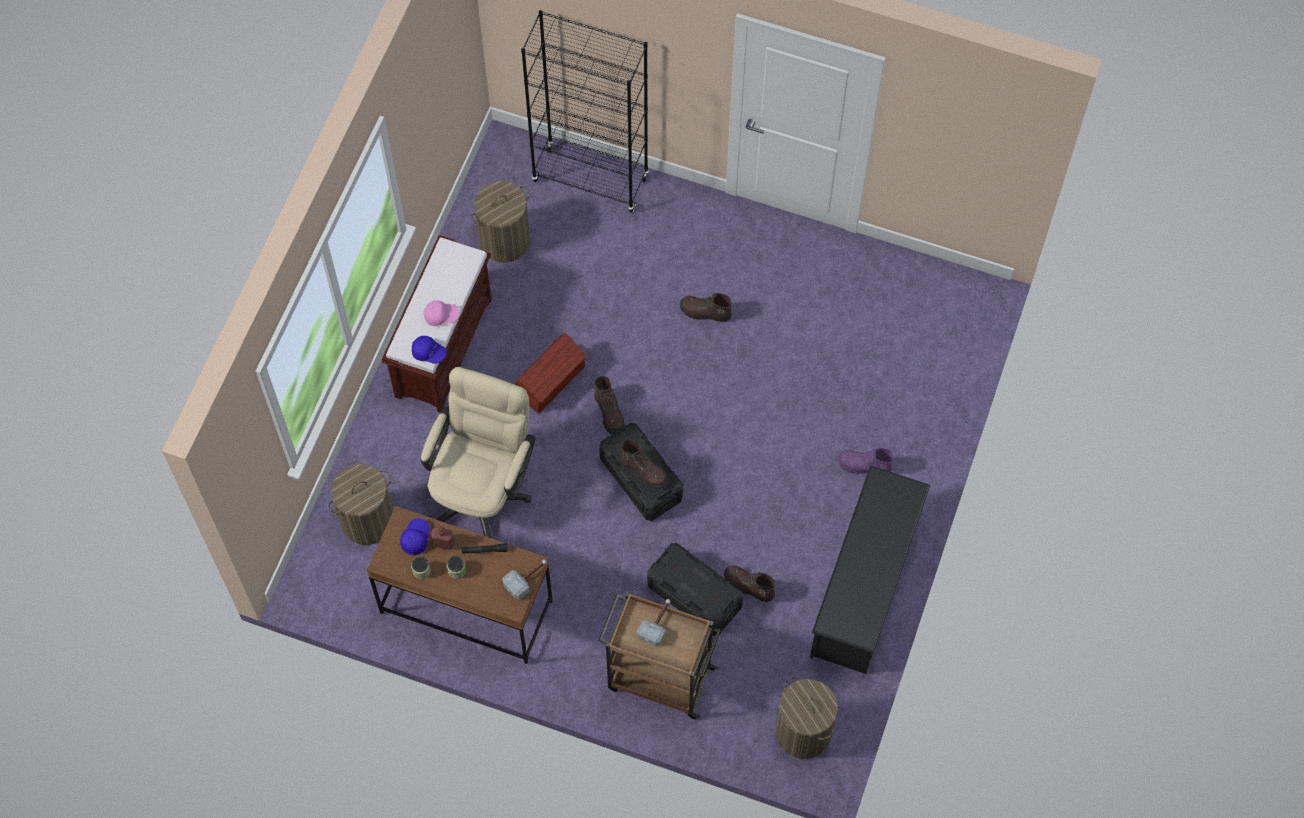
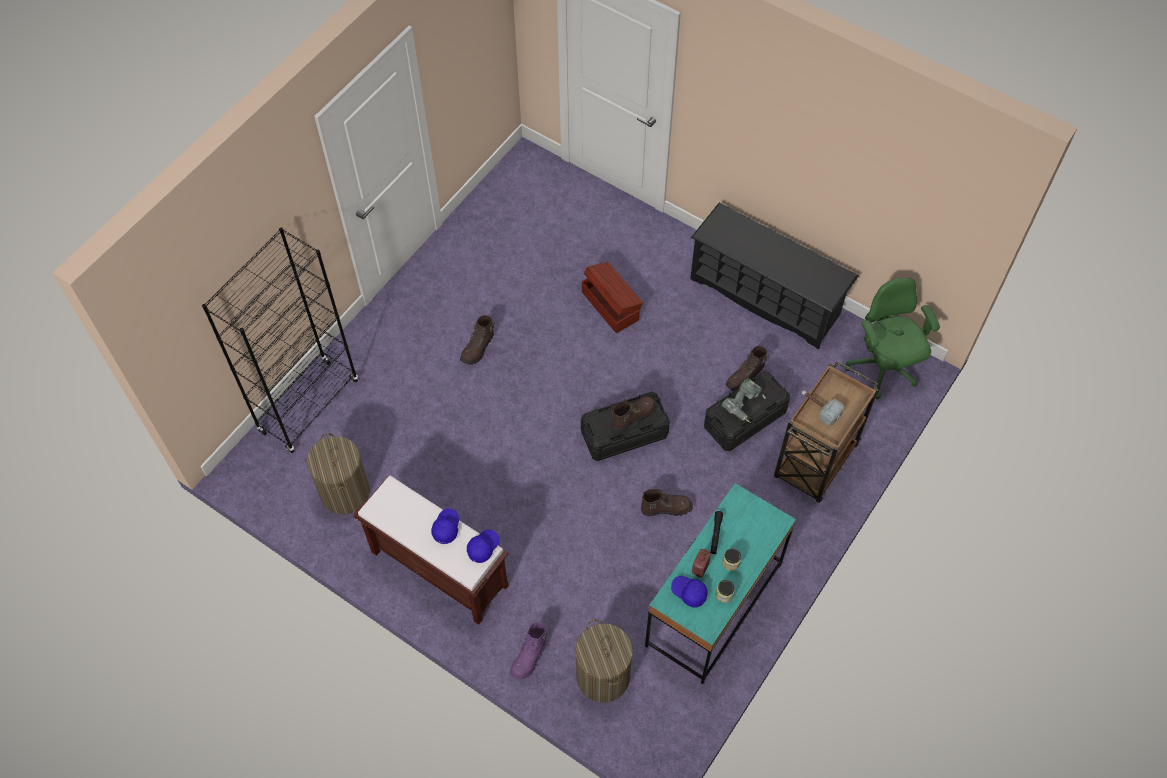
camera: 75 degrees left, 5 degrees down
brown desk [367,506,553,664] -> turquoise desk [645,483,796,684]
beige office chair [421,367,535,538] -> none
pink cap [423,300,460,326] -> blue cap [431,508,459,544]
hammer [502,559,547,600] -> none
brown storage box [515,333,587,413] -> brown storage box moved to [582,262,643,333]
brown boot [593,376,625,435] -> brown boot moved to [641,489,693,516]
laundry basket [775,677,838,759] -> green office chair [845,278,940,399]
purple boot [838,448,894,474] -> purple boot moved to [510,622,547,680]
none -> power drill [722,379,766,423]

